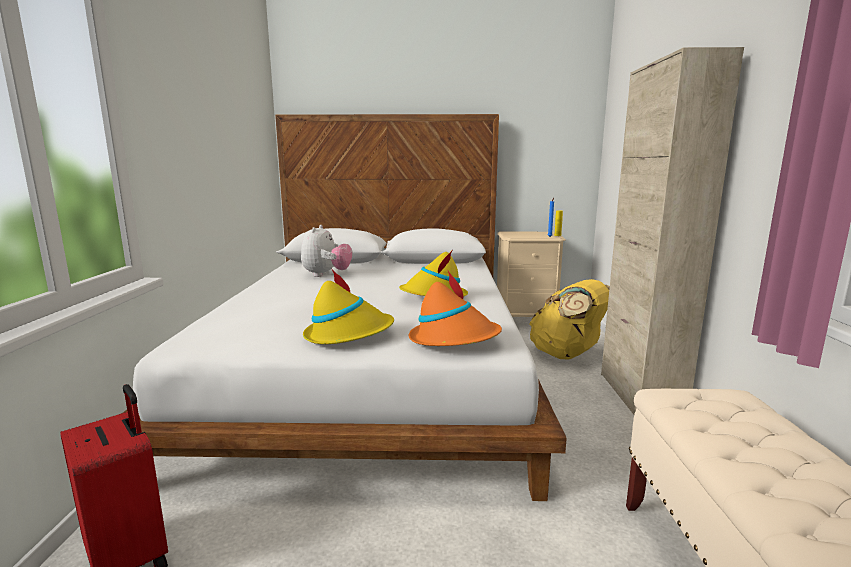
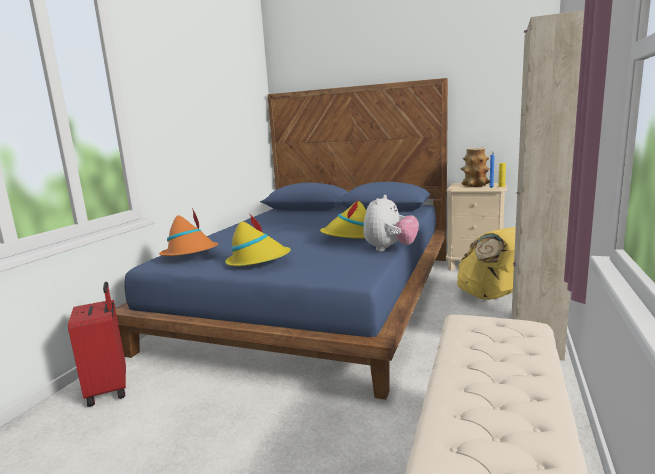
camera: 20 degrees right, 0 degrees up
white bed [123,114,567,501] -> blue bed [115,78,448,400]
plush toy [301,225,352,277] -> plush toy moved to [363,195,419,252]
orange hat [409,271,502,346] -> orange hat moved to [159,208,218,256]
none -> vase [461,148,490,187]

